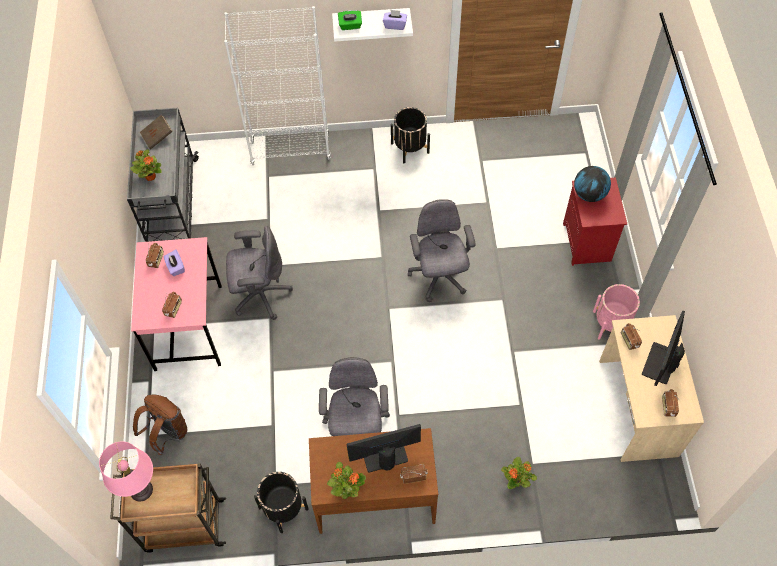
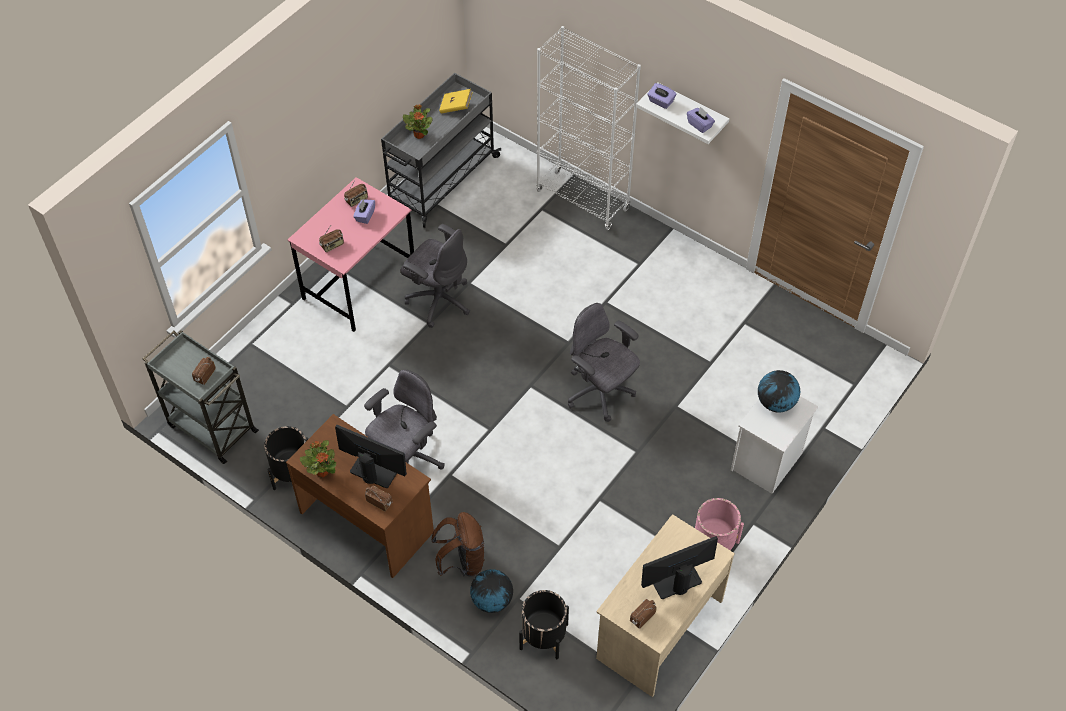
camera: 40 degrees right, 5 degrees down
pink table lamp [99,441,153,501] -> none
brown cart [110,463,226,553] -> grey cart [143,330,259,464]
brown backpack [133,394,187,455] -> brown backpack moved to [432,512,485,577]
brown book [140,115,173,149] -> yellow book [439,89,473,114]
green tissue box [338,10,362,30] -> purple tissue box [647,83,676,109]
black planter [391,107,430,163] -> black planter moved to [519,590,569,659]
grey office chair [408,199,476,302] -> grey office chair turned 75 degrees counterclockwise [568,303,640,422]
potted plant [501,457,537,489] -> globe [470,569,513,613]
red nightstand [563,178,627,266] -> white nightstand [731,396,818,494]
radio [621,323,642,350] -> radio moved to [192,357,216,385]

